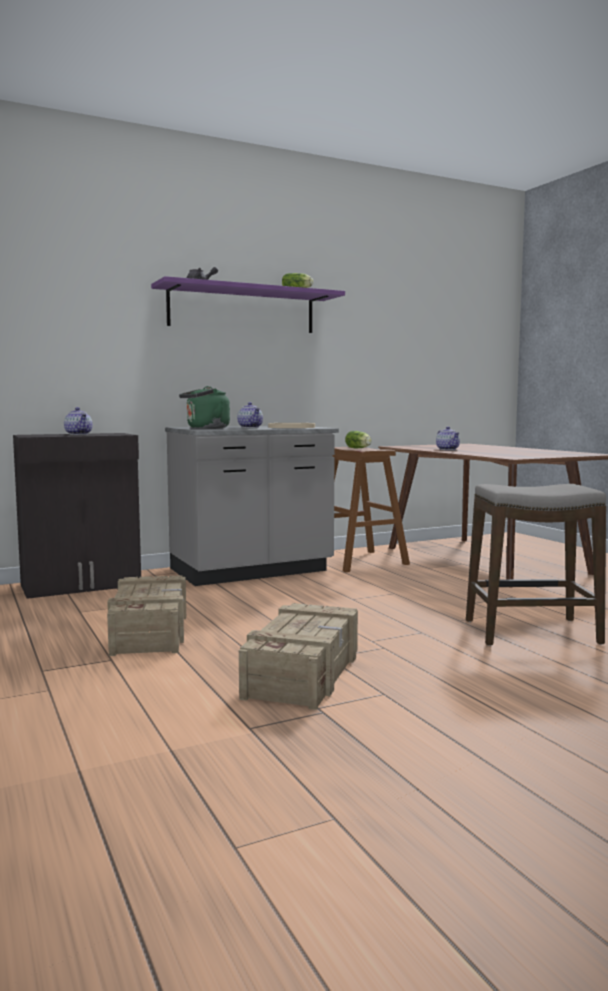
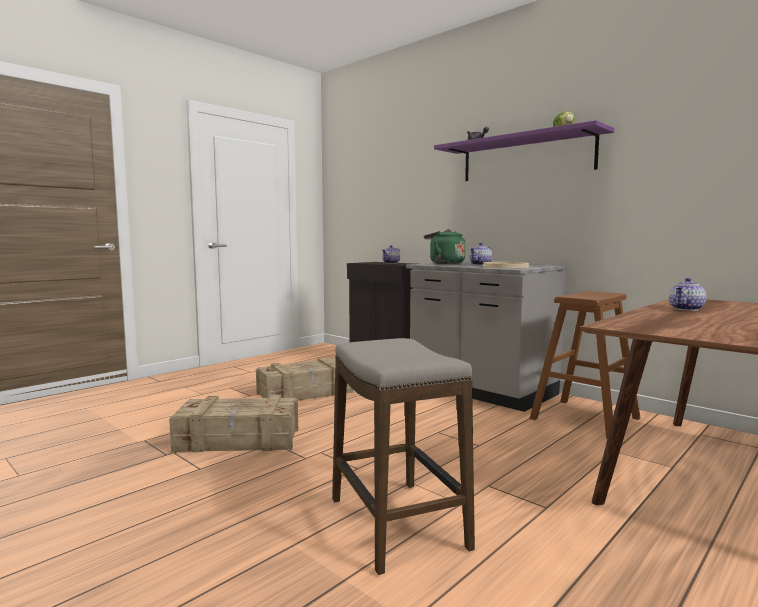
camera: 70 degrees right, 0 degrees up
lettuce [345,431,372,448] -> none

